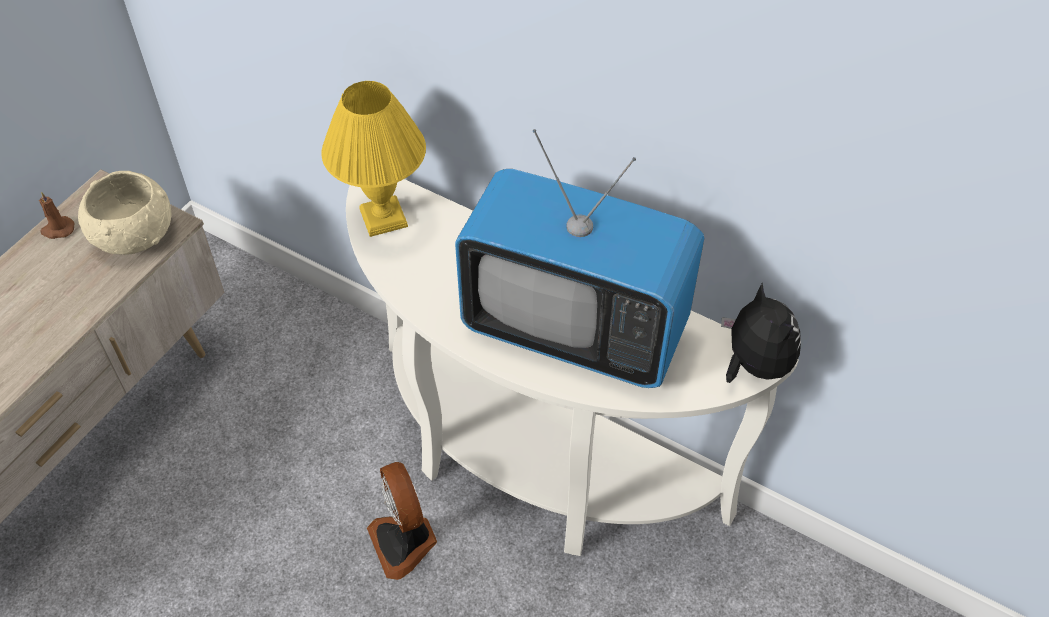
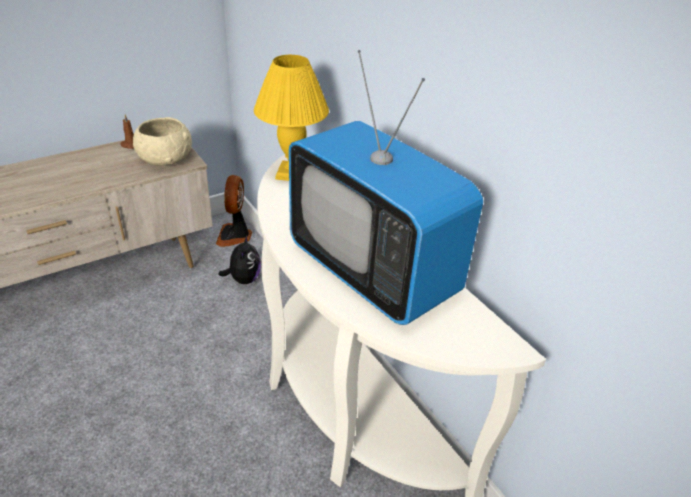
camera: 25 degrees right, 15 degrees down
fan [367,462,437,580] -> fan moved to [216,175,252,247]
plush toy [721,282,801,383] -> plush toy moved to [219,236,261,284]

